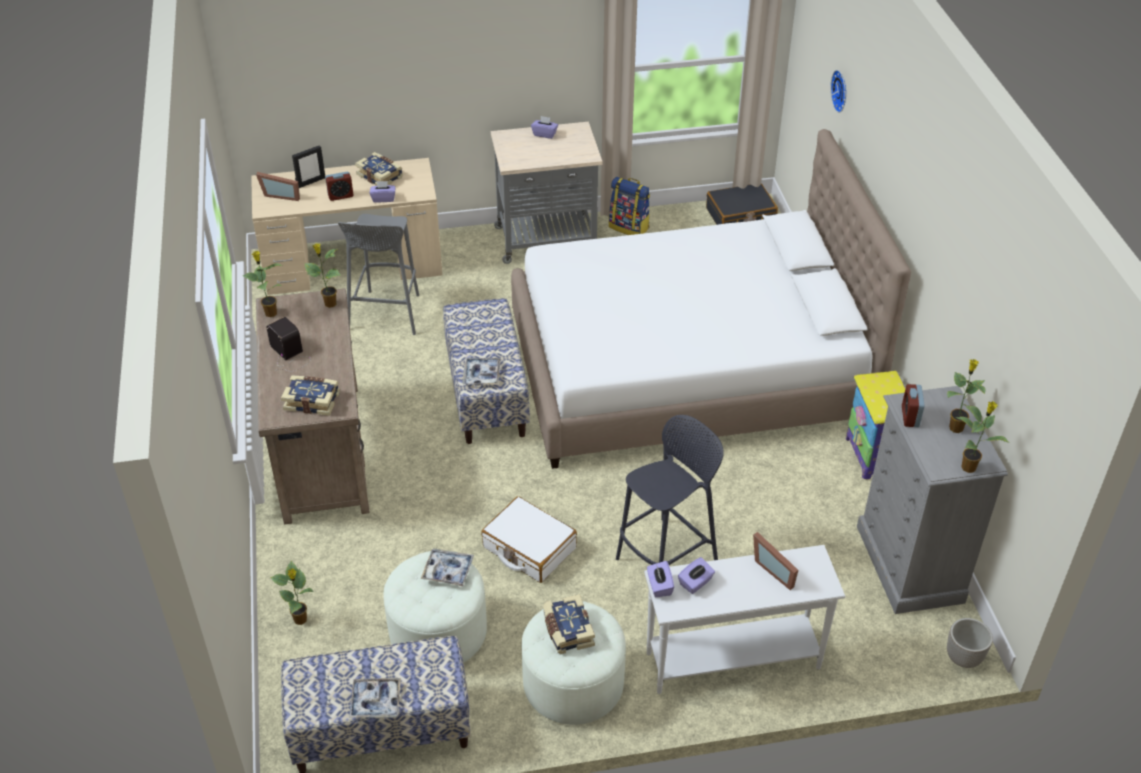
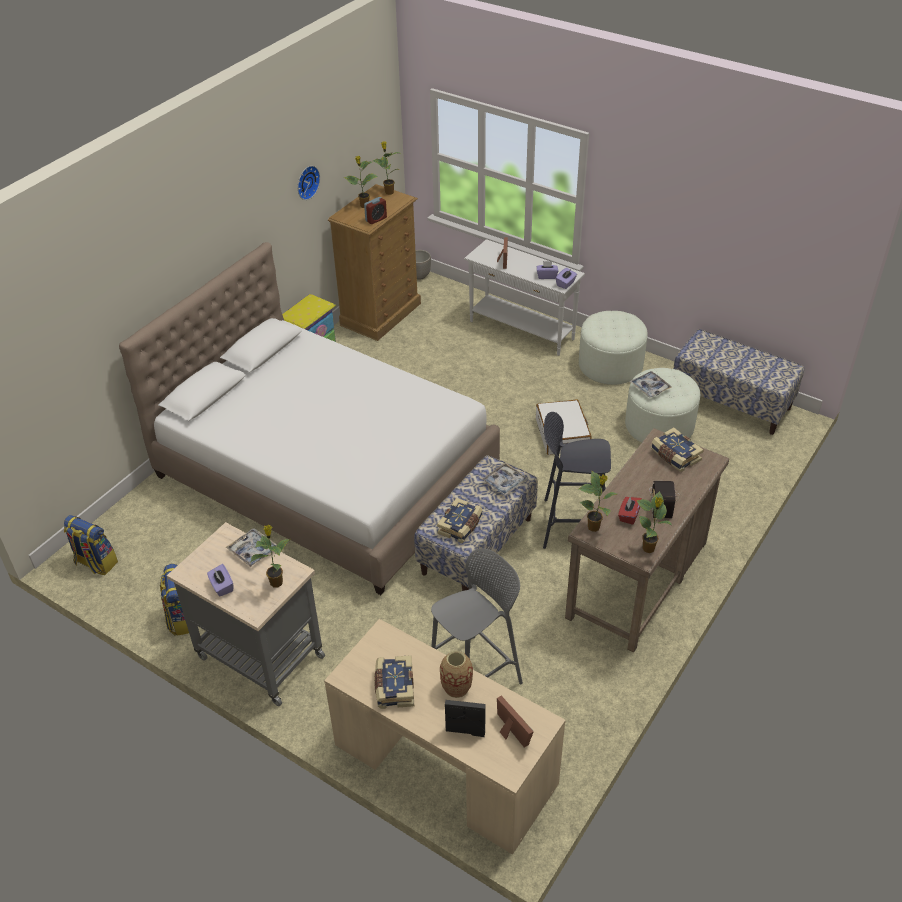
camera: 135 degrees left, 0 degrees up
potted plant [270,561,314,625] -> potted plant moved to [251,525,290,588]
alarm clock [325,172,353,201] -> vase [440,651,473,698]
tray [349,678,401,718] -> tray moved to [226,528,277,567]
purple tissue box [370,181,395,203] -> none
book [543,594,595,654] -> book moved to [437,498,483,543]
grey stool [616,415,724,565] -> grey stool moved to [543,412,611,549]
black suitcase [706,183,778,225] -> backpack [64,515,118,575]
wall clock [830,70,846,113] -> wall clock moved to [298,166,320,200]
grey dresser [857,386,1008,614] -> brown dresser [328,184,421,341]
none -> red tissue box [618,496,642,525]

